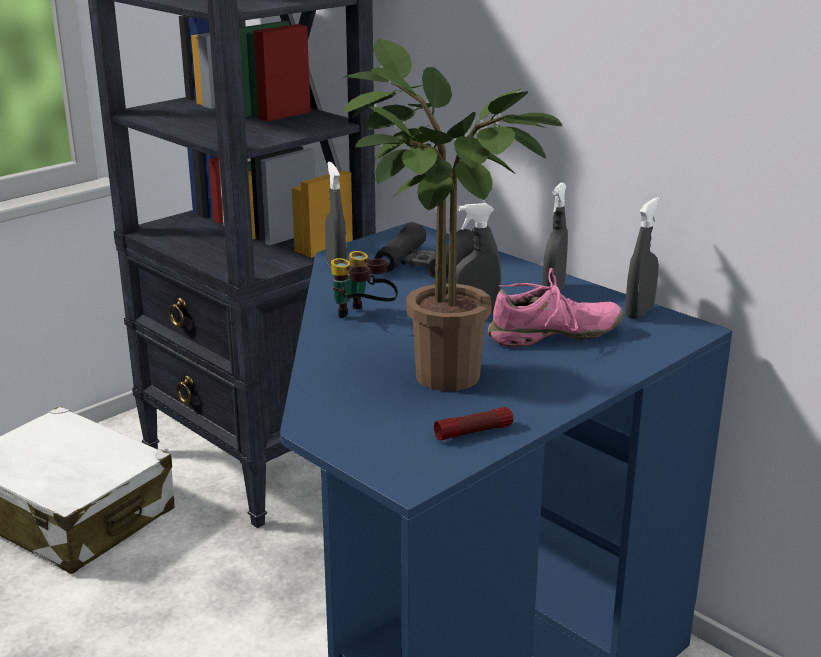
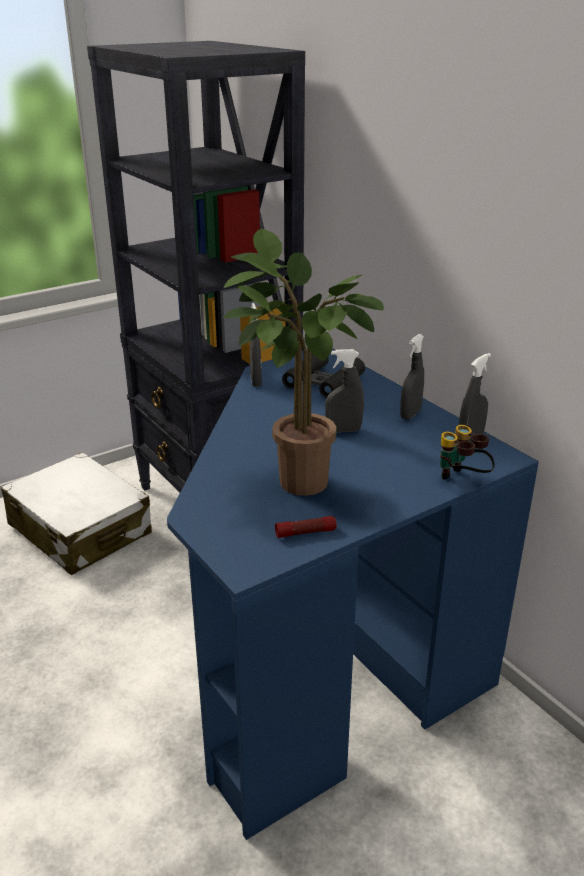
camera: 10 degrees right, 5 degrees up
binoculars [331,251,398,318] -> binoculars moved to [440,425,495,479]
pink shoe [488,268,624,347] -> none

